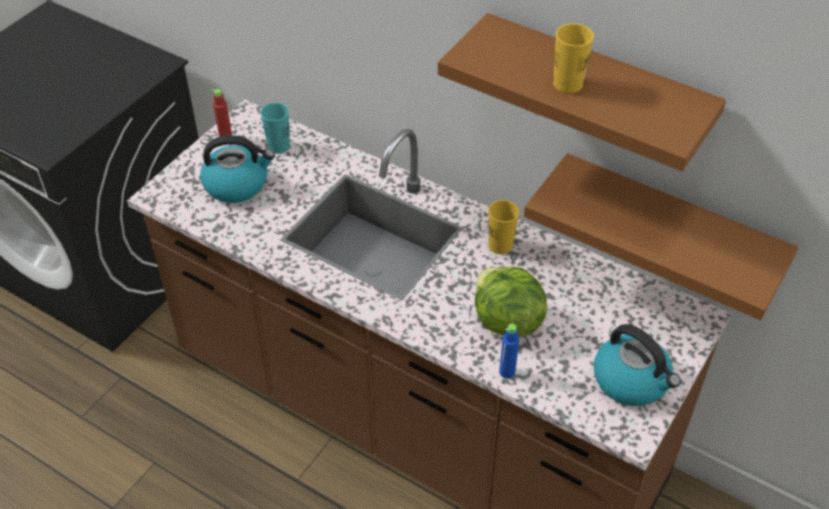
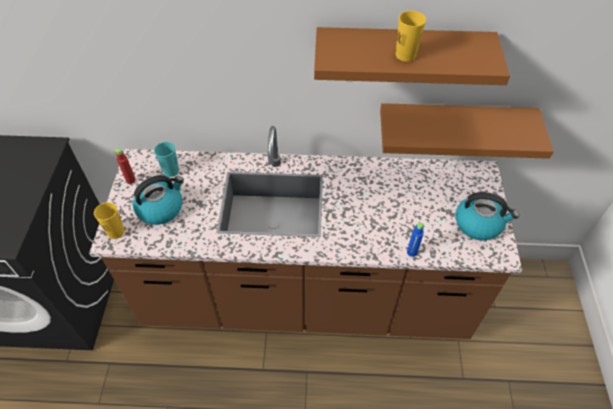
camera: 30 degrees left, 5 degrees up
lettuce [475,267,547,337] -> none
yellow cup [488,200,519,254] -> yellow cup moved to [94,202,125,239]

